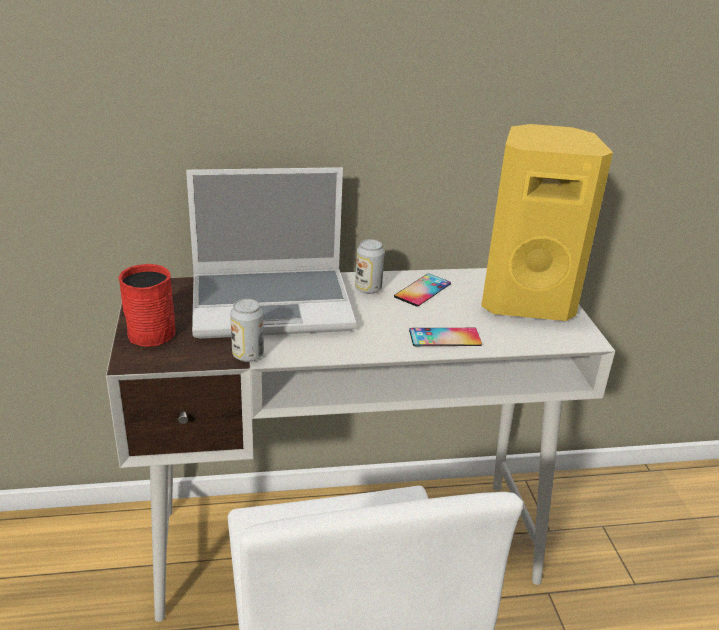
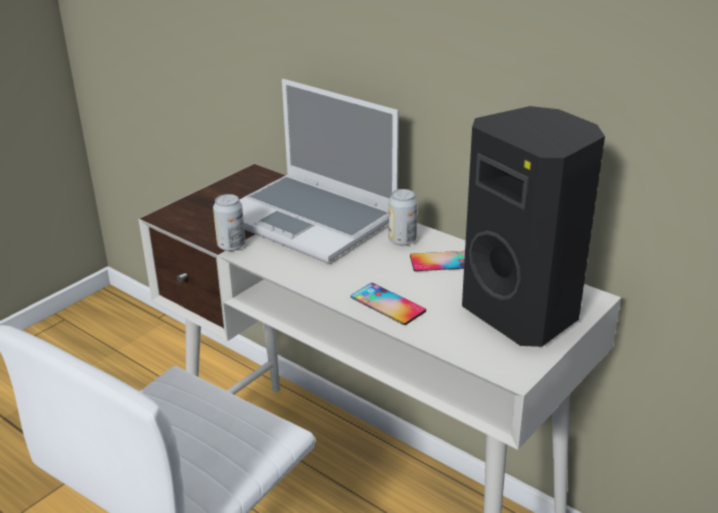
camera: 50 degrees right, 0 degrees up
red mug [119,264,176,347] -> none
yellow speaker [481,124,613,321] -> black speaker [462,106,605,347]

